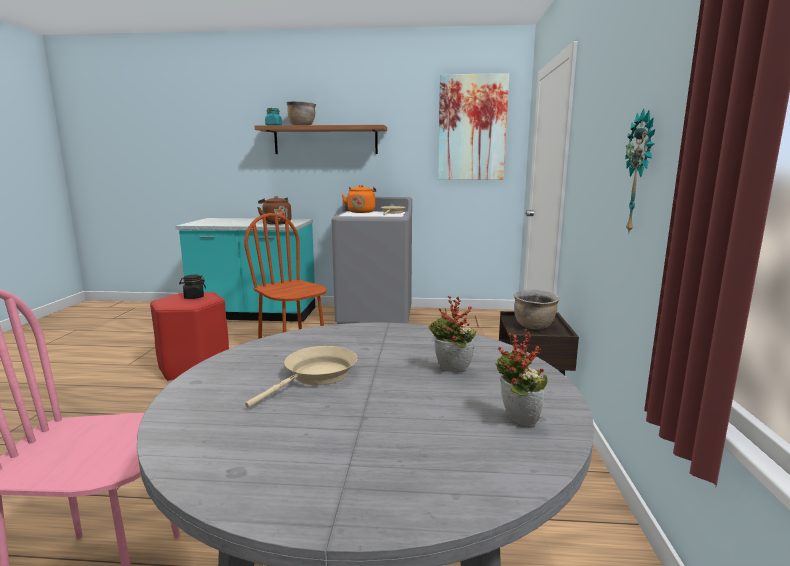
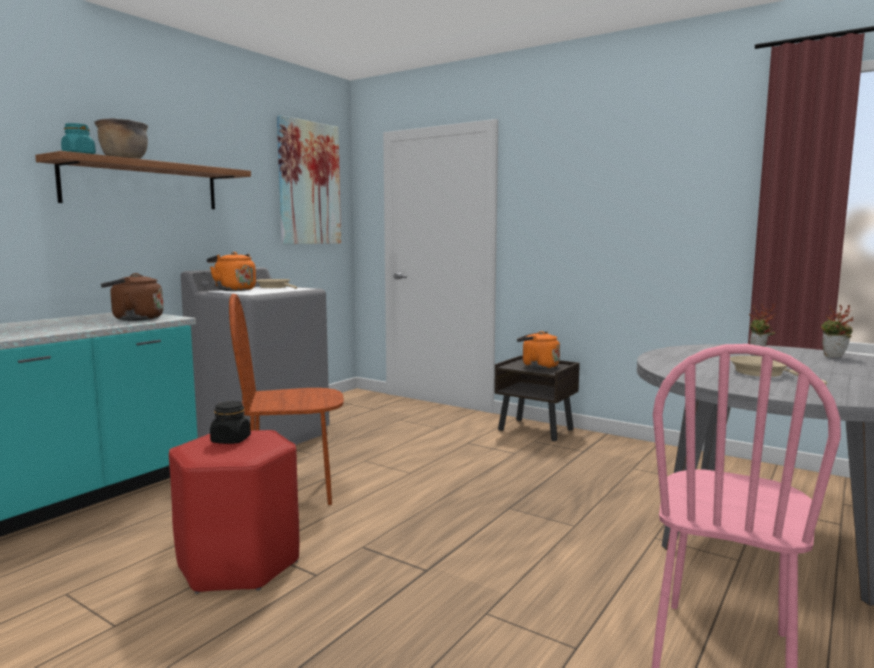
camera: 60 degrees left, 5 degrees down
brown cooking pot [514,289,559,329] -> orange kettle [517,331,560,369]
wall clock [625,108,655,235] -> none

